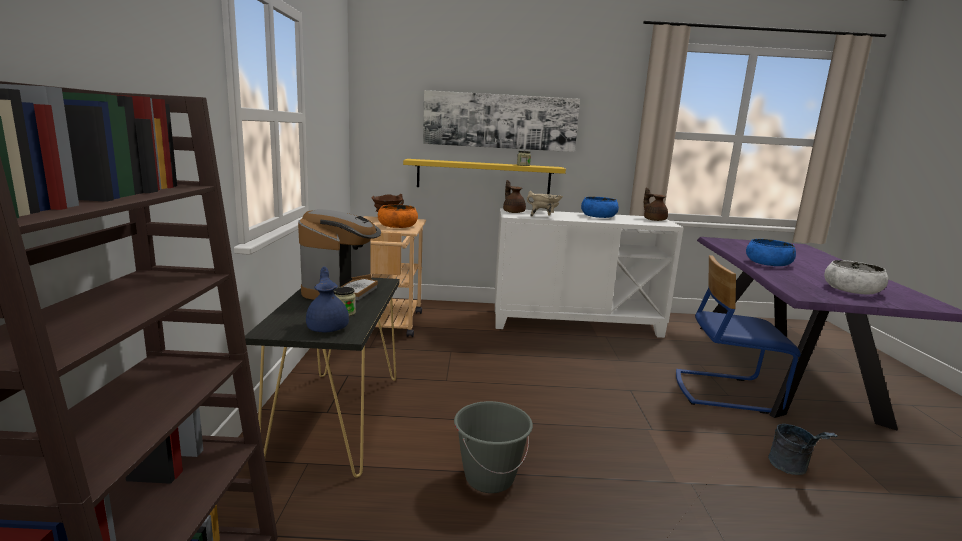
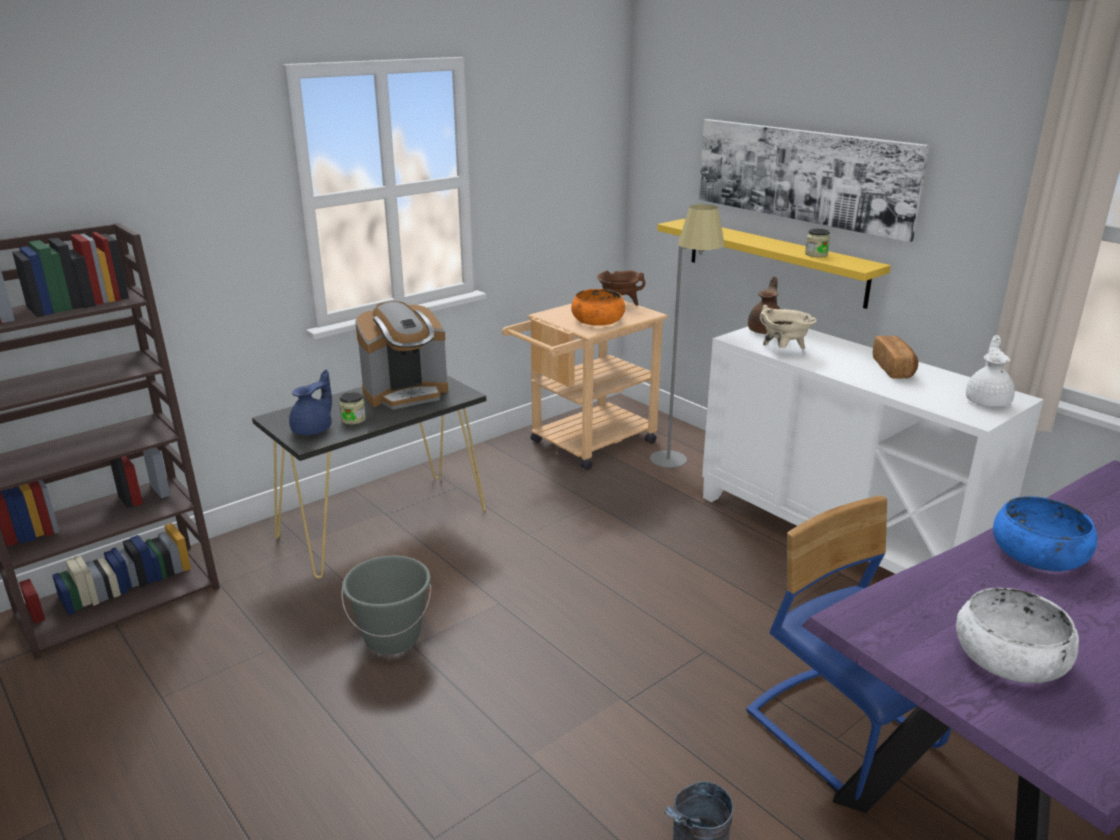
camera: 50 degrees right, 10 degrees up
blue bowl [581,197,619,218] -> bread [873,335,918,379]
brown teapot [644,188,668,221] -> white teapot [966,335,1015,407]
none -> grey floor lamp [650,204,725,468]

